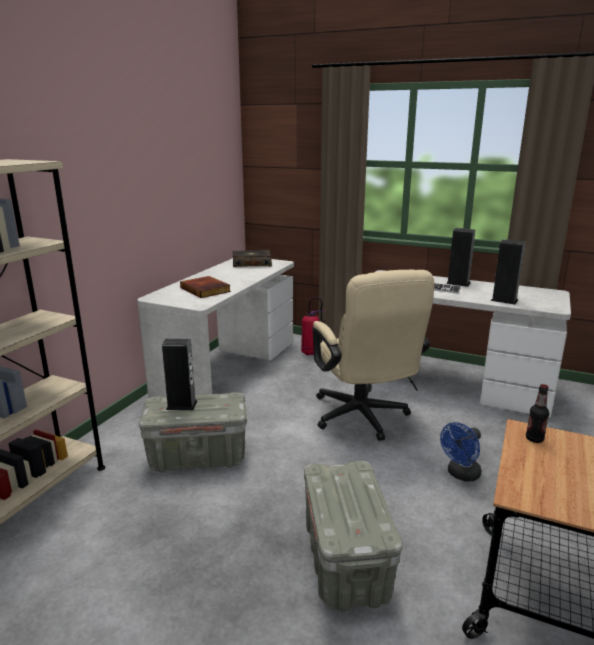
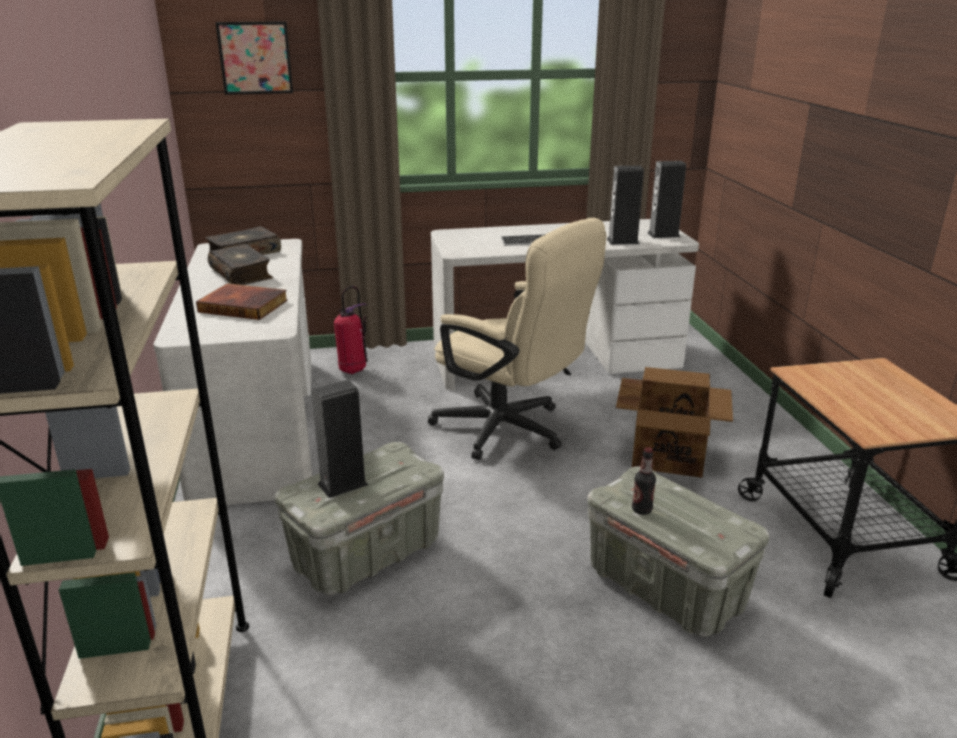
camera: 35 degrees left, 5 degrees up
blue fan [440,422,481,482] -> cardboard box [616,367,733,478]
speaker [446,228,475,287] -> speaker moved to [647,161,686,238]
bottle [526,384,549,443] -> bottle moved to [632,447,656,515]
none -> book [208,244,273,285]
none -> picture [215,22,293,95]

